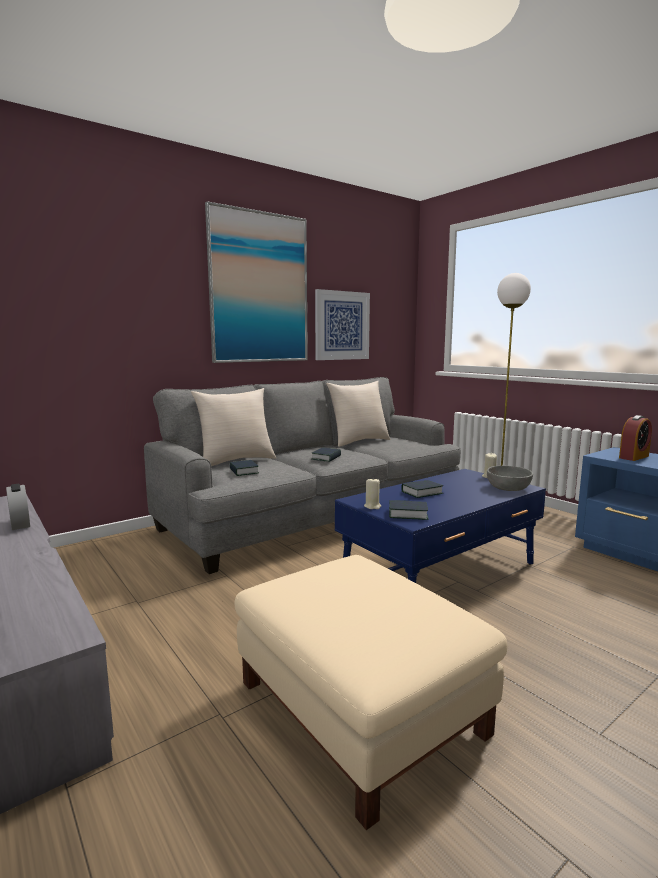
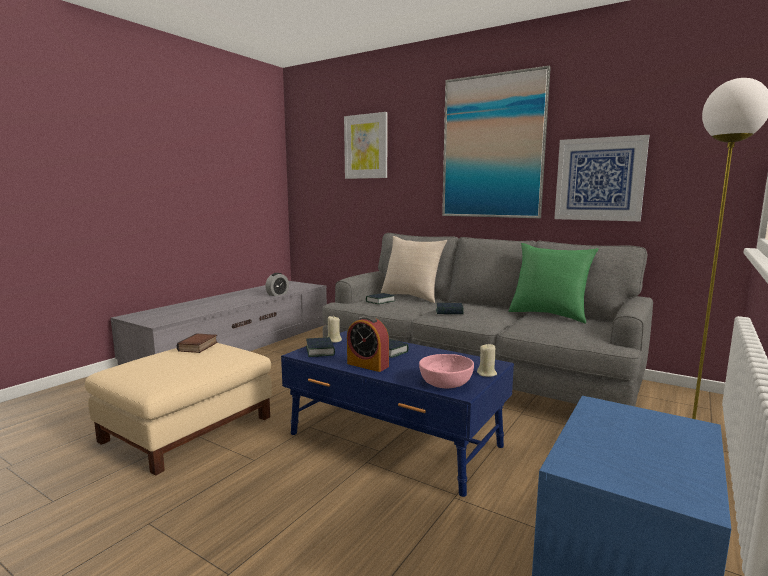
camera: 70 degrees right, 0 degrees up
beige pillow [326,381,390,447] -> green pillow [509,243,598,324]
grey bowl [487,466,533,491] -> pink bowl [419,354,474,389]
alarm clock [619,415,652,461] -> alarm clock moved to [347,316,389,372]
none -> book [177,334,218,353]
none -> picture [344,112,387,179]

